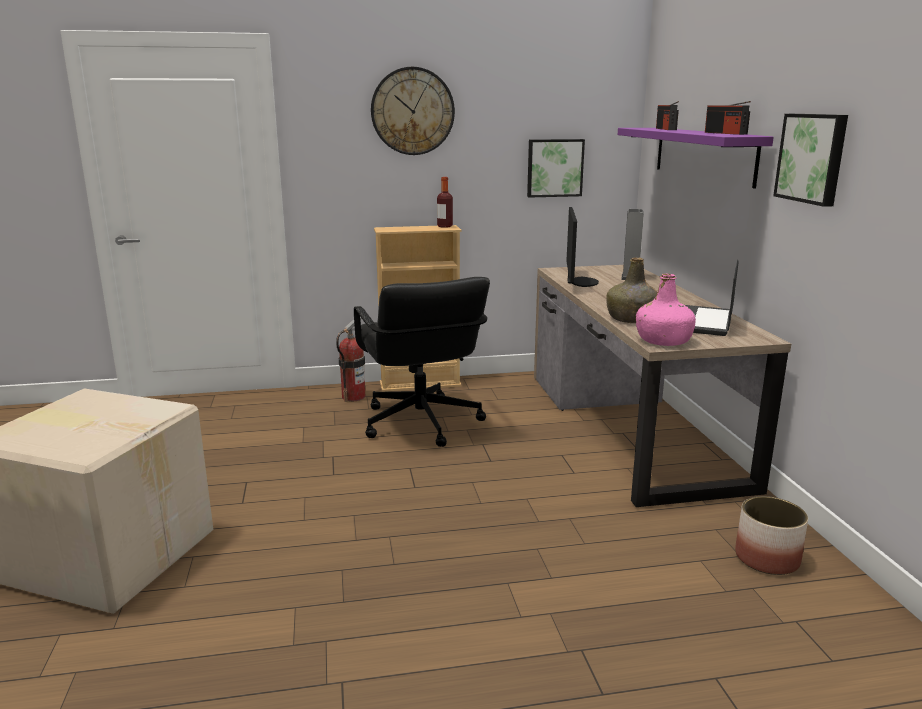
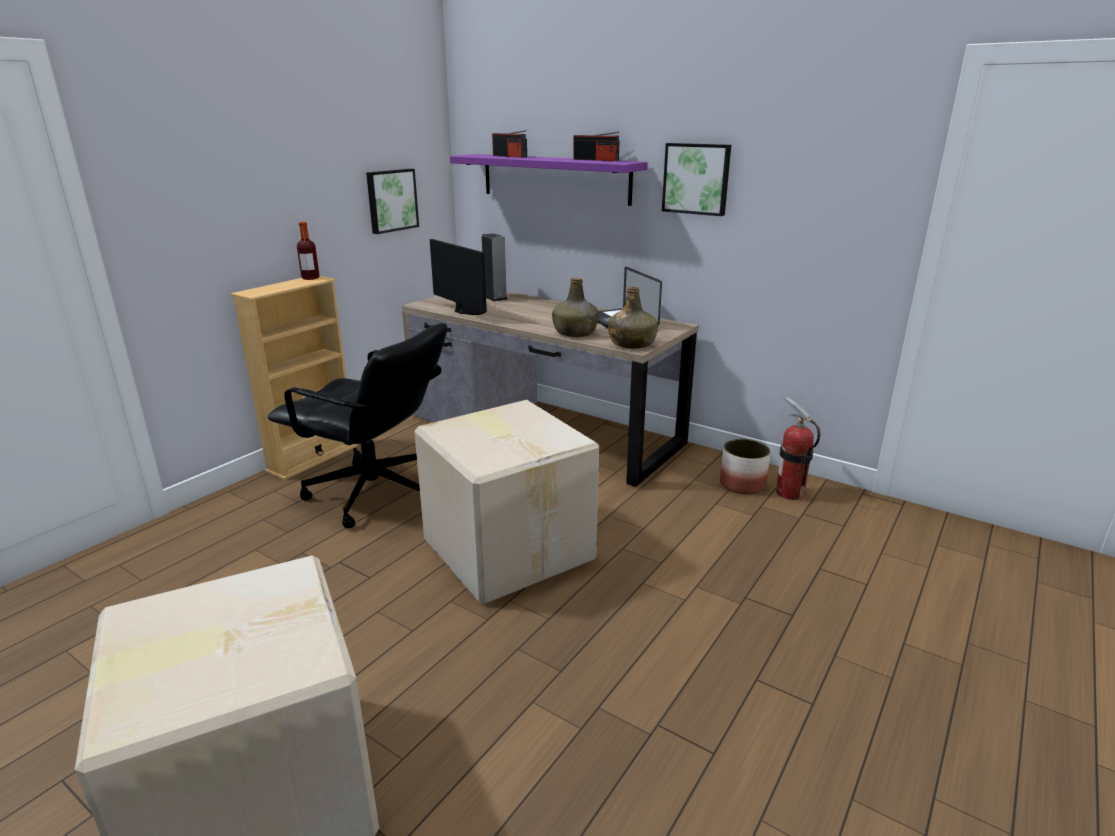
camera: 45 degrees left, 5 degrees up
fire extinguisher [336,317,365,402] -> fire extinguisher moved to [776,397,820,501]
wall clock [371,67,455,155] -> none
pink bottle [636,273,696,346] -> green bottle [608,287,658,349]
none -> cardboard box [414,400,599,604]

